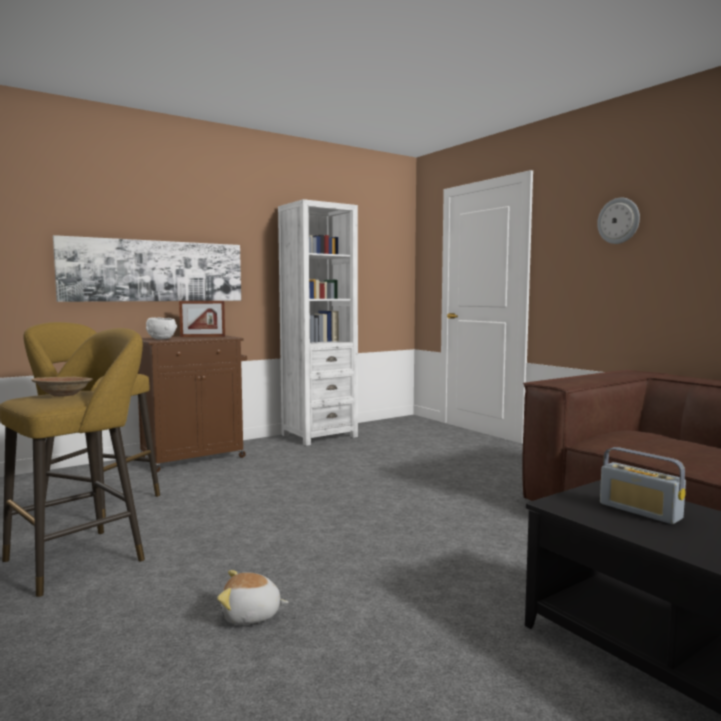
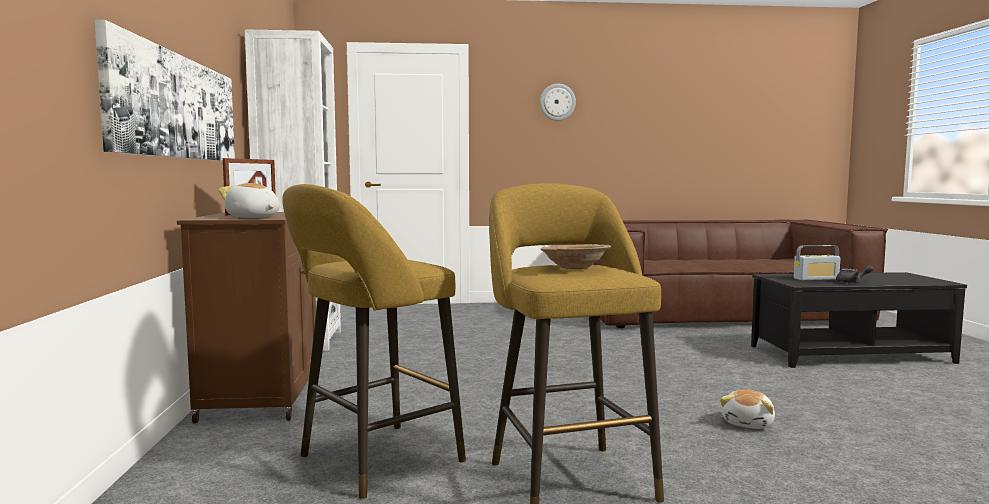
camera: 60 degrees left, 0 degrees up
white bowl [146,317,177,340] -> plush toy [218,183,280,218]
none -> grey teapot [836,266,873,284]

